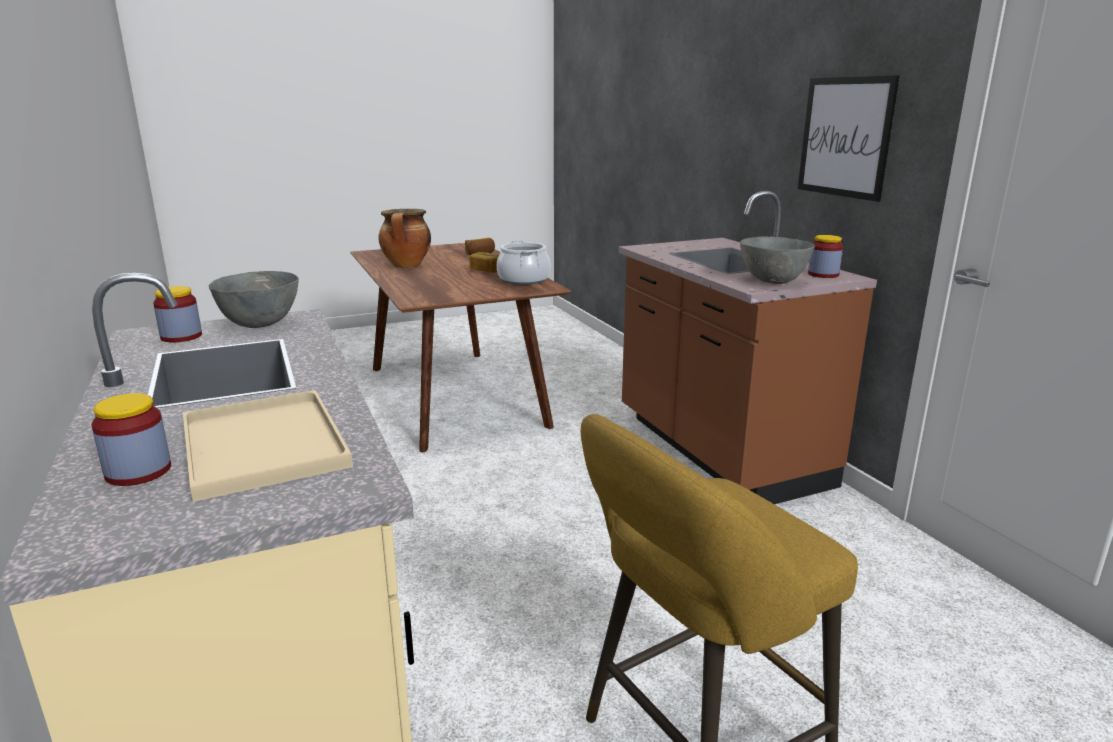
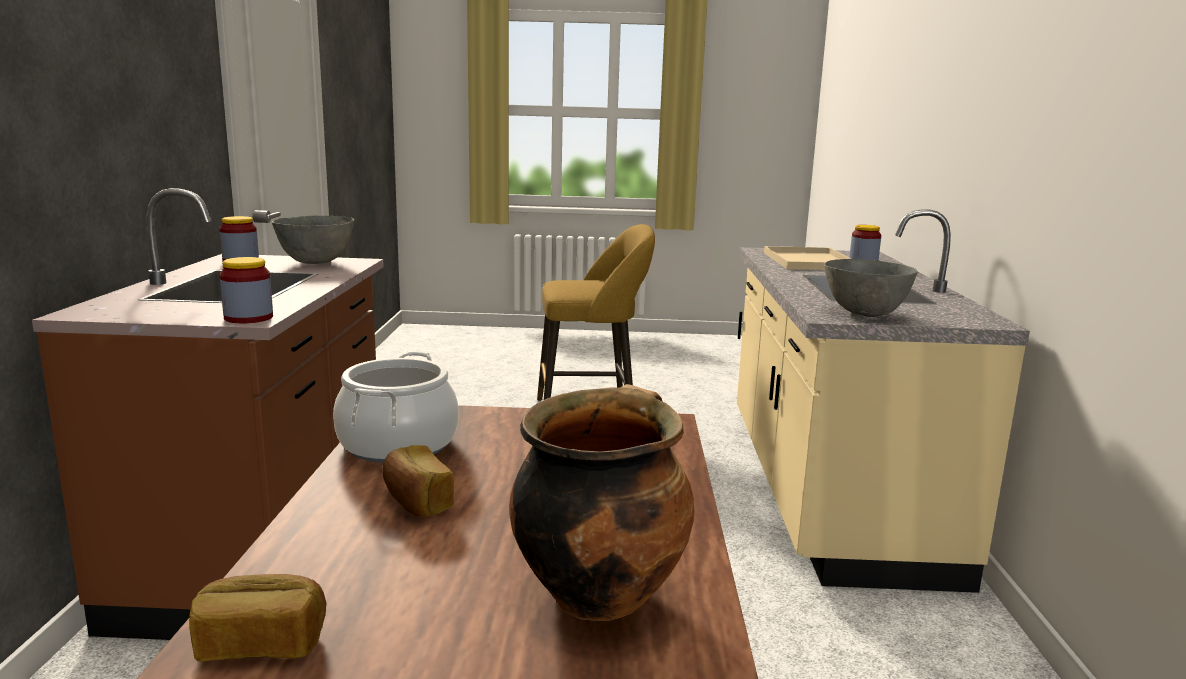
camera: 155 degrees left, 5 degrees down
jar [153,286,202,342] -> jar moved to [220,257,273,324]
picture [798,75,900,202] -> none

